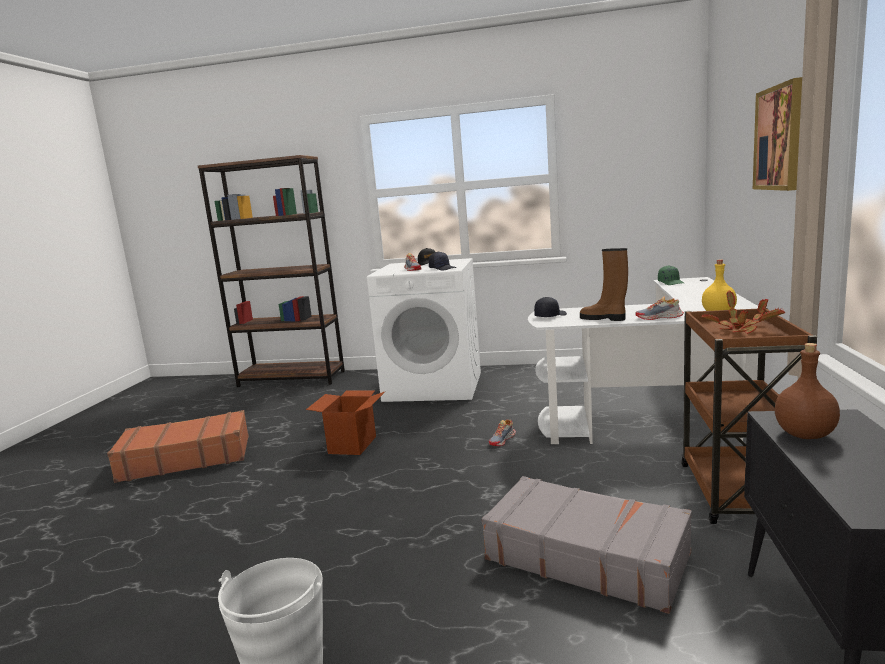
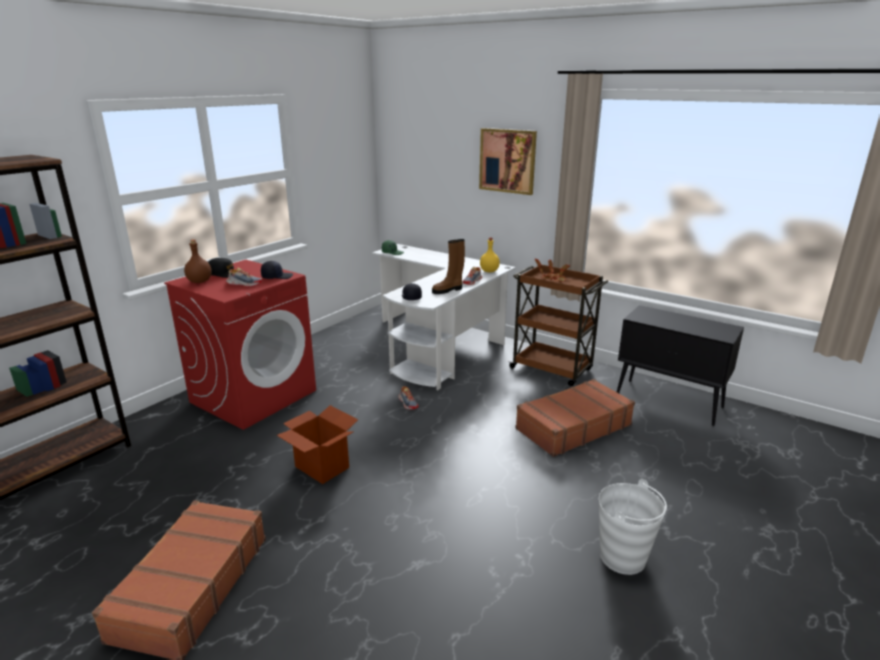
camera: 65 degrees left, 10 degrees up
white washing machine [367,258,481,402] -> red washing machine [164,260,316,430]
grey suitcase [482,476,692,614] -> brown suitcase [515,379,635,457]
brown bottle [775,343,840,439] -> brown bottle moved to [184,239,212,283]

